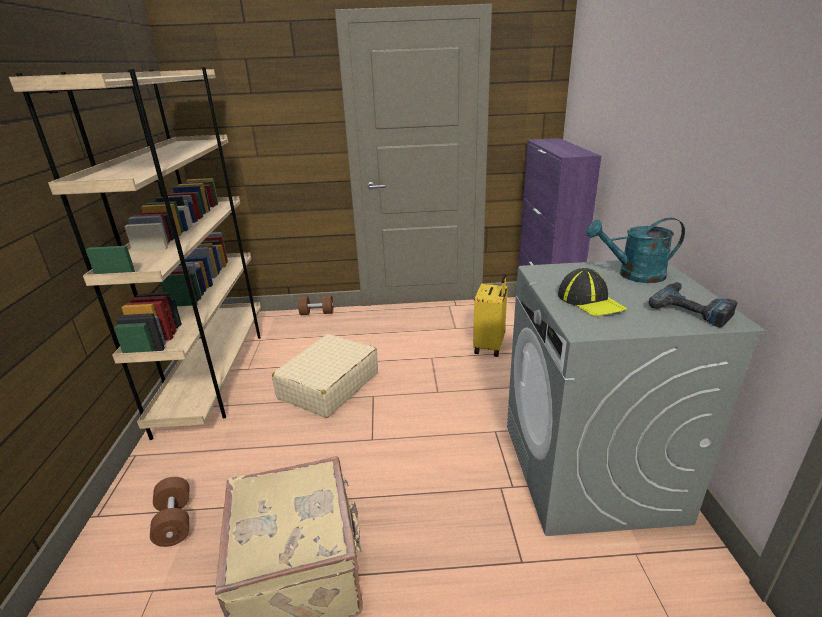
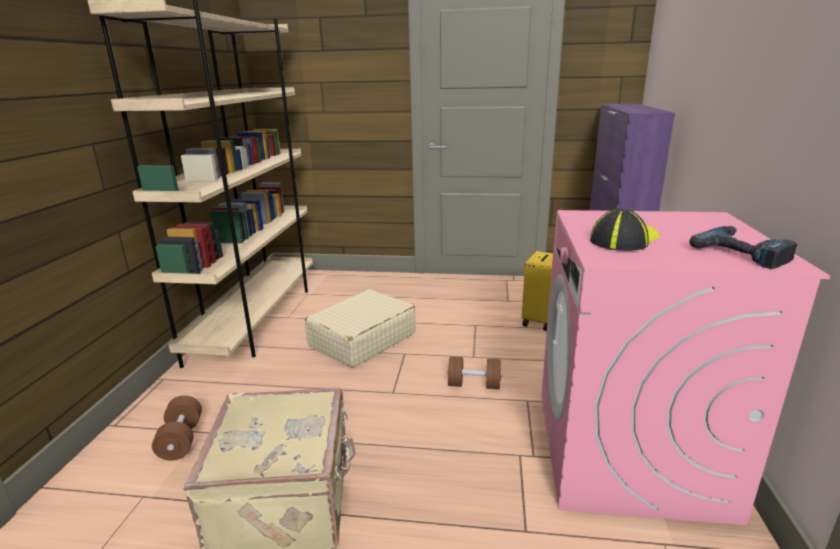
camera: 10 degrees right, 5 degrees down
brown dumbbell [298,295,334,315] -> brown dumbbell moved to [447,357,503,389]
grey washing machine [507,260,766,536] -> pink washing machine [541,210,830,526]
cap [558,268,627,316] -> cap turned 120 degrees counterclockwise [590,208,660,251]
turquoise watering can [586,218,685,283] -> none

